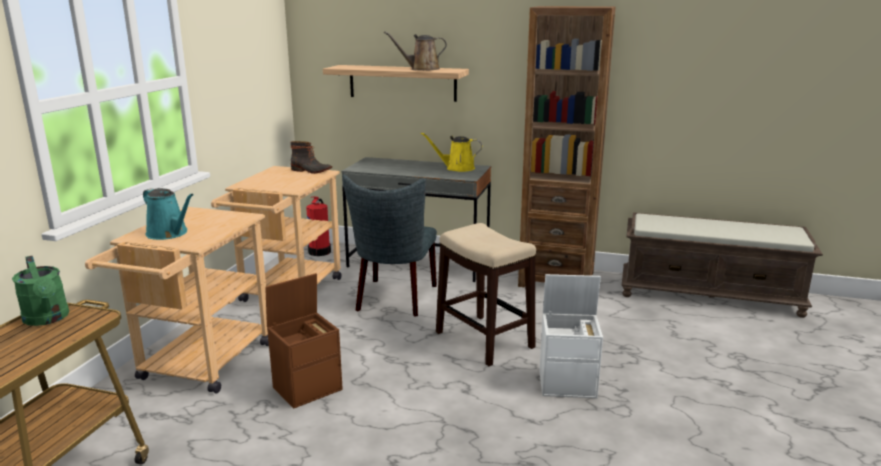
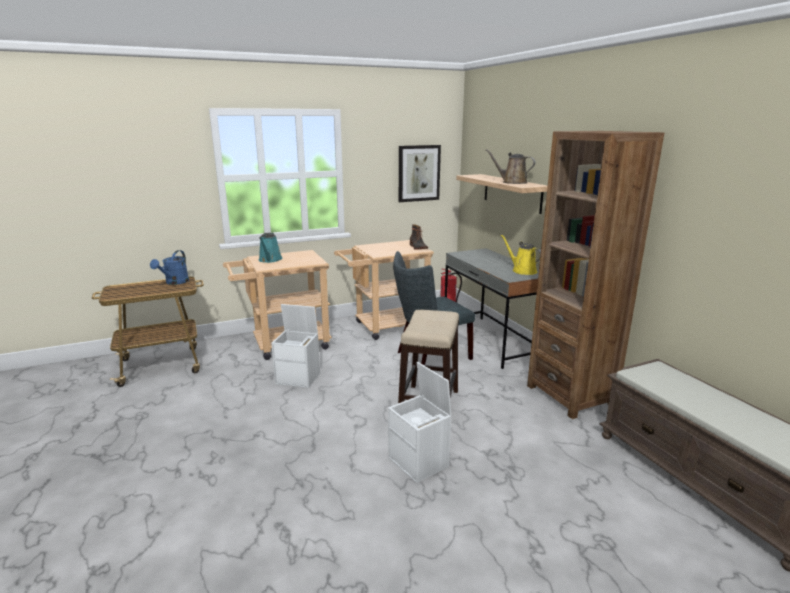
camera: 50 degrees right, 0 degrees up
green watering can [12,256,69,326] -> blue watering can [150,250,189,285]
brown storage box [265,273,343,409] -> white storage box [271,304,320,388]
none -> picture [399,145,441,202]

